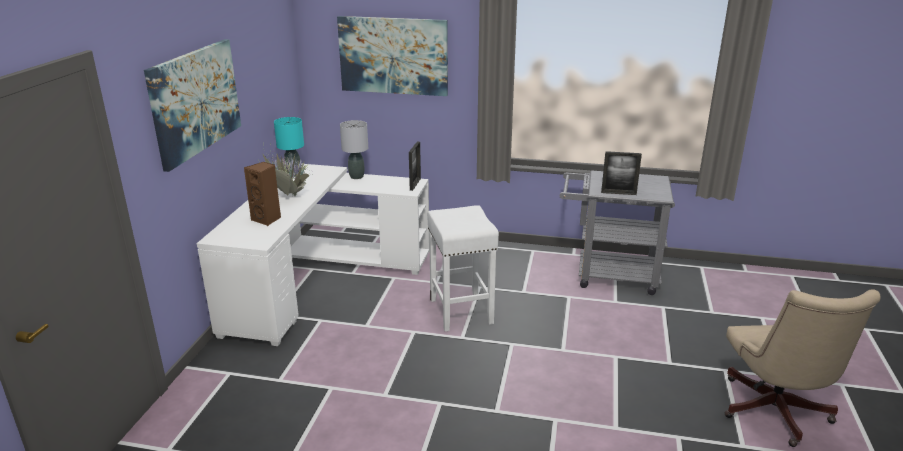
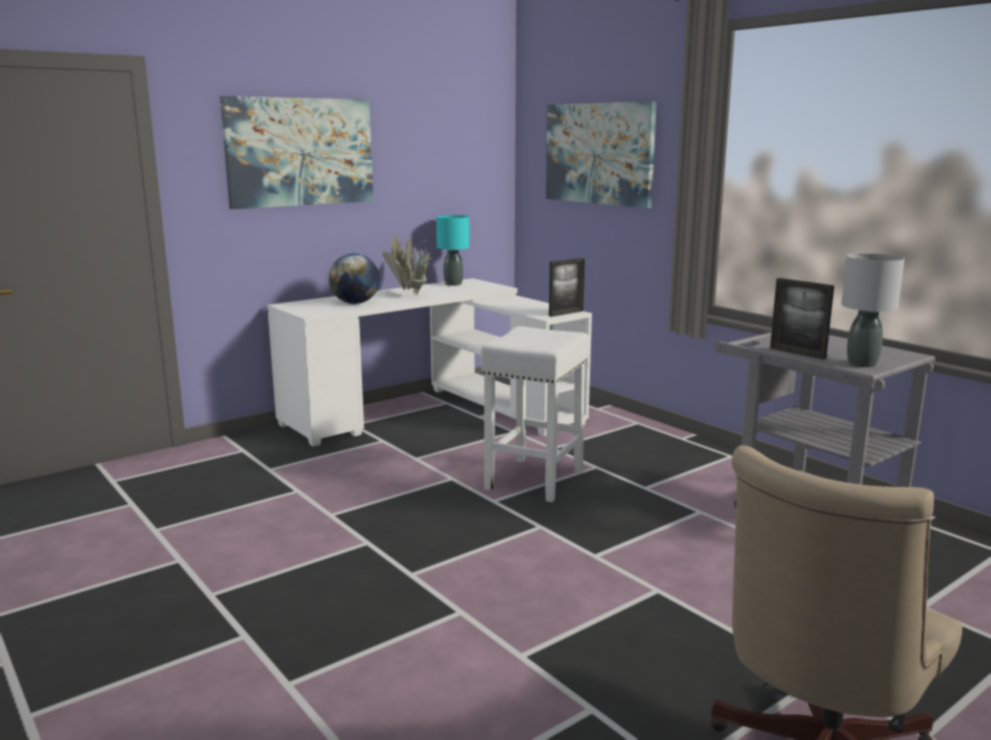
camera: 40 degrees right, 10 degrees down
brown speaker [244,162,281,226] -> globe [329,253,380,304]
grey table lamp [340,120,368,179] -> grey table lamp moved to [841,253,905,367]

